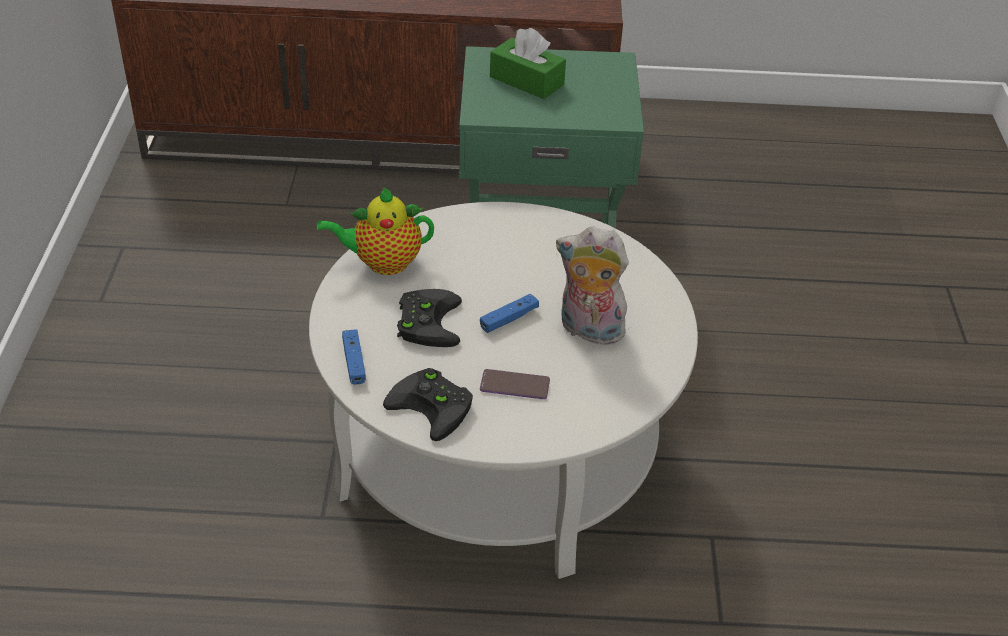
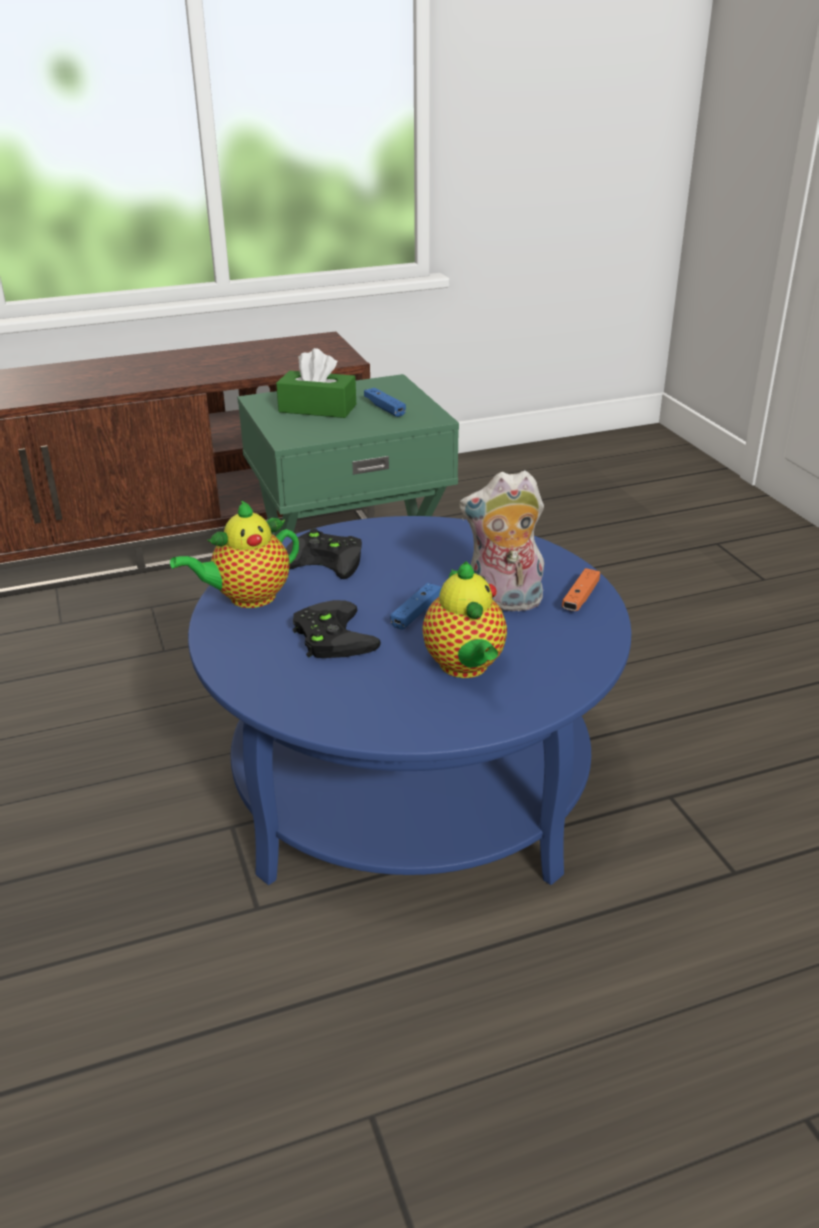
camera: 20 degrees left, 10 degrees down
white coffee table [309,202,698,579] -> blue coffee table [188,516,631,885]
blue game controller [342,329,366,385] -> blue game controller moved to [364,388,406,417]
black game controller [383,368,473,441] -> black game controller moved to [286,529,362,579]
phone [480,369,550,399] -> teapot [422,561,507,678]
none -> orange game controller [562,568,600,611]

